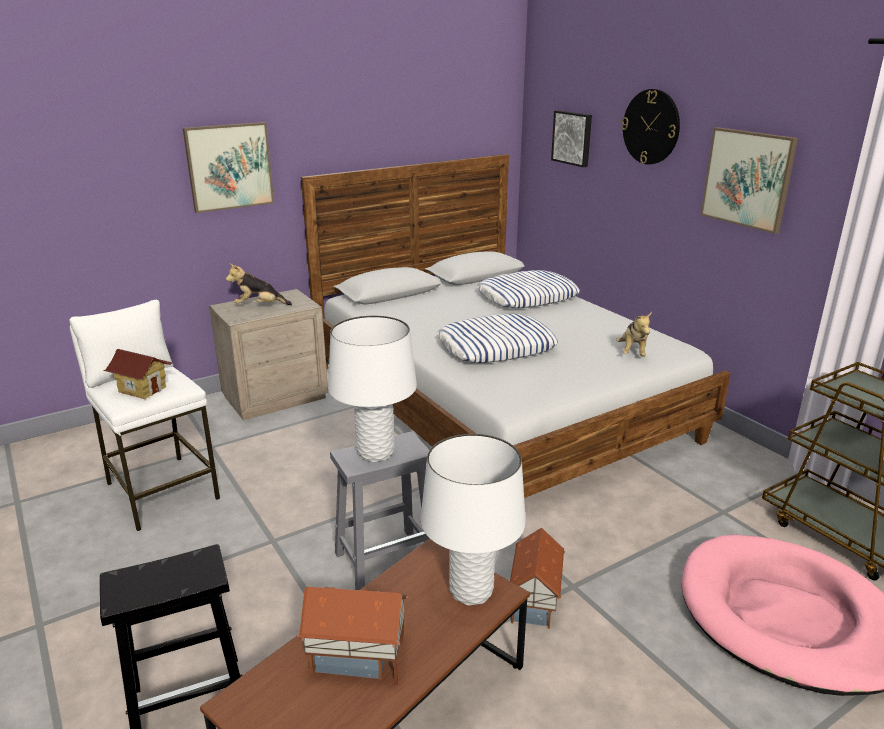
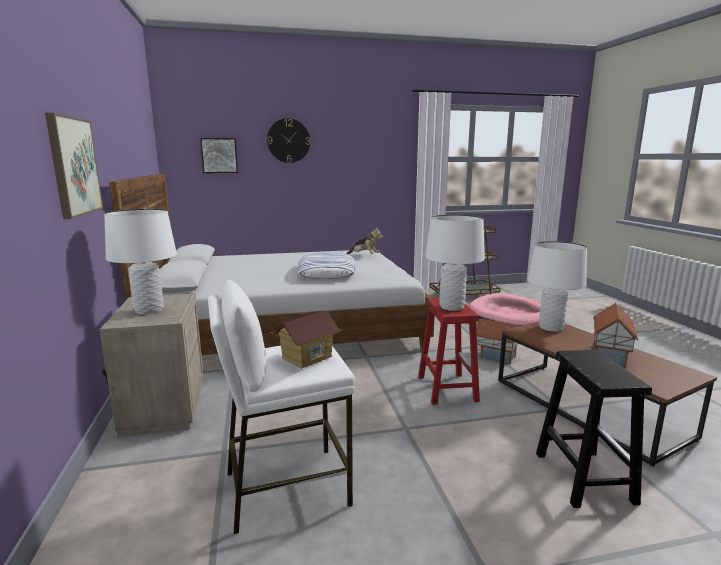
camera: 70 degrees left, 10 degrees down
plush toy [226,263,292,305] -> white table lamp [104,209,177,315]
grey stool [330,432,429,590] -> red stool [418,298,480,405]
pillow [477,270,580,308] -> none
picture [701,127,798,234] -> none

